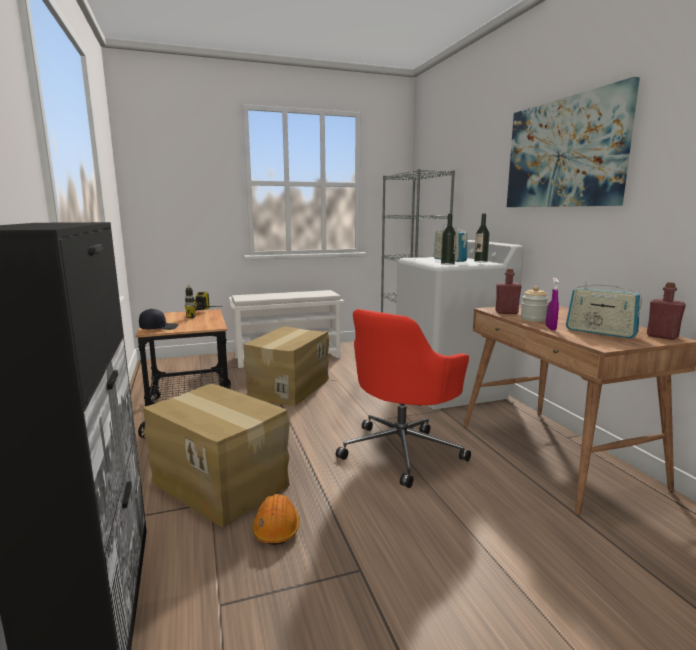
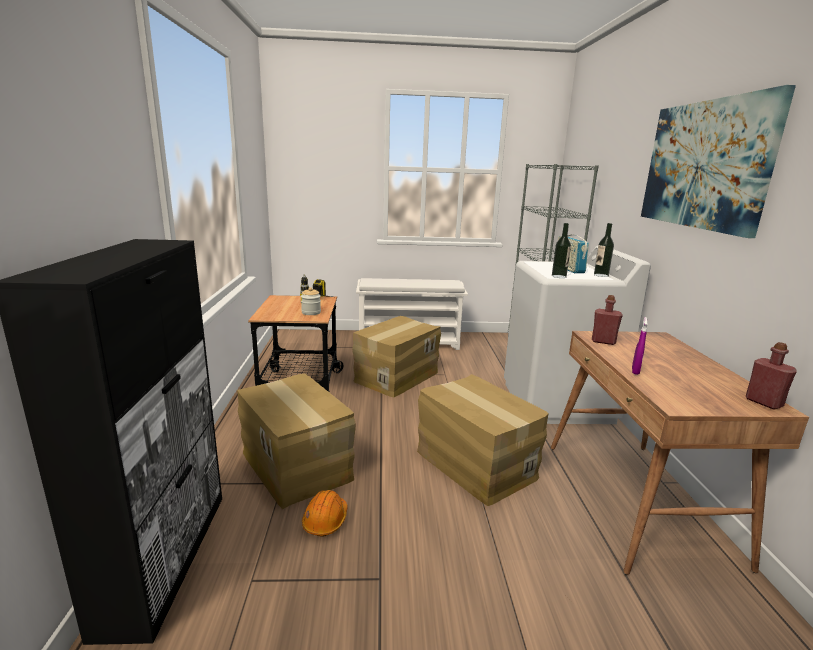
camera: 15 degrees right, 5 degrees up
black cap [139,309,179,330] -> none
red office chair [336,309,471,488] -> cardboard box [417,374,549,506]
jar [521,287,549,322] -> jar moved to [301,287,321,315]
radio [566,279,642,339] -> none

